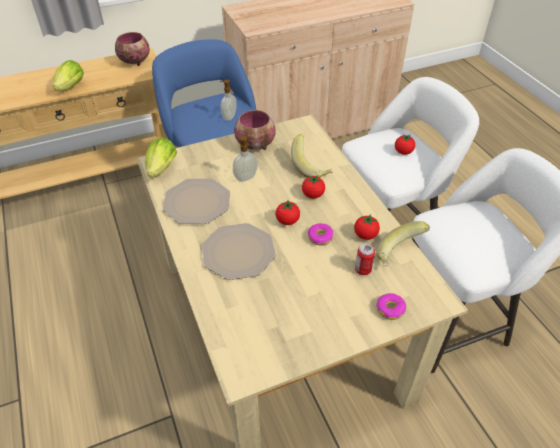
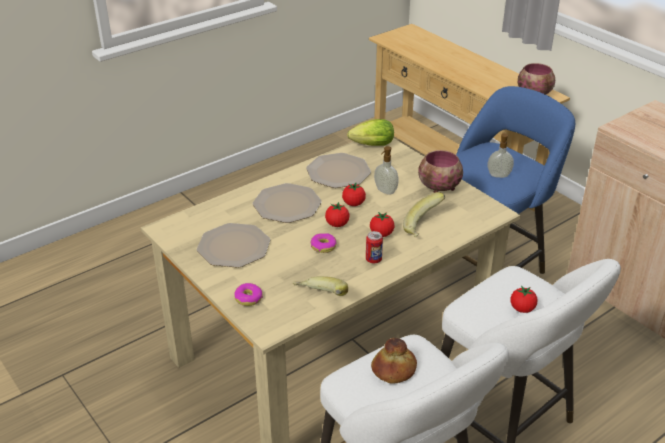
camera: 75 degrees right, 10 degrees down
lettuce [53,60,84,91] -> none
tomato [354,214,380,240] -> tomato moved to [342,183,366,206]
can [355,244,375,275] -> can moved to [366,231,383,263]
none -> plate [197,223,270,268]
none -> bread [371,338,417,384]

